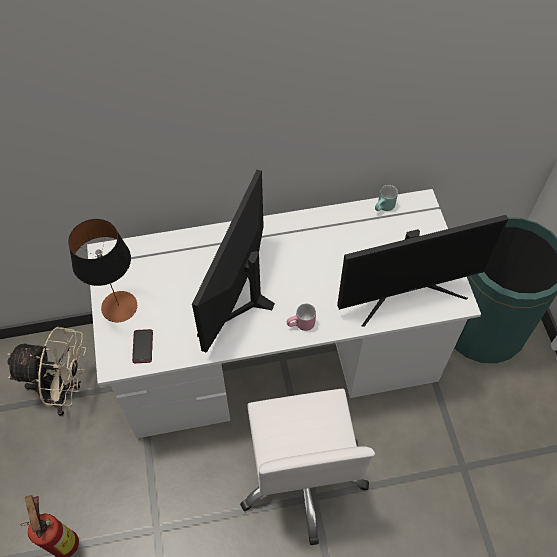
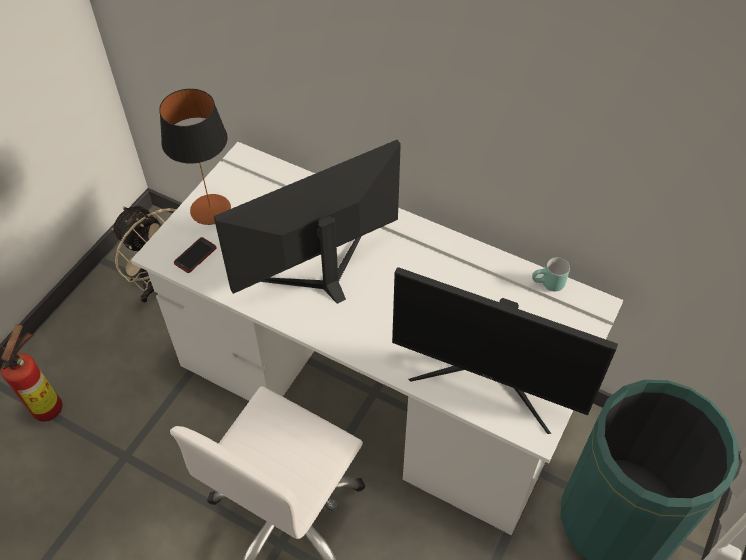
camera: 40 degrees right, 5 degrees down
pink mug [287,303,316,331] -> none

